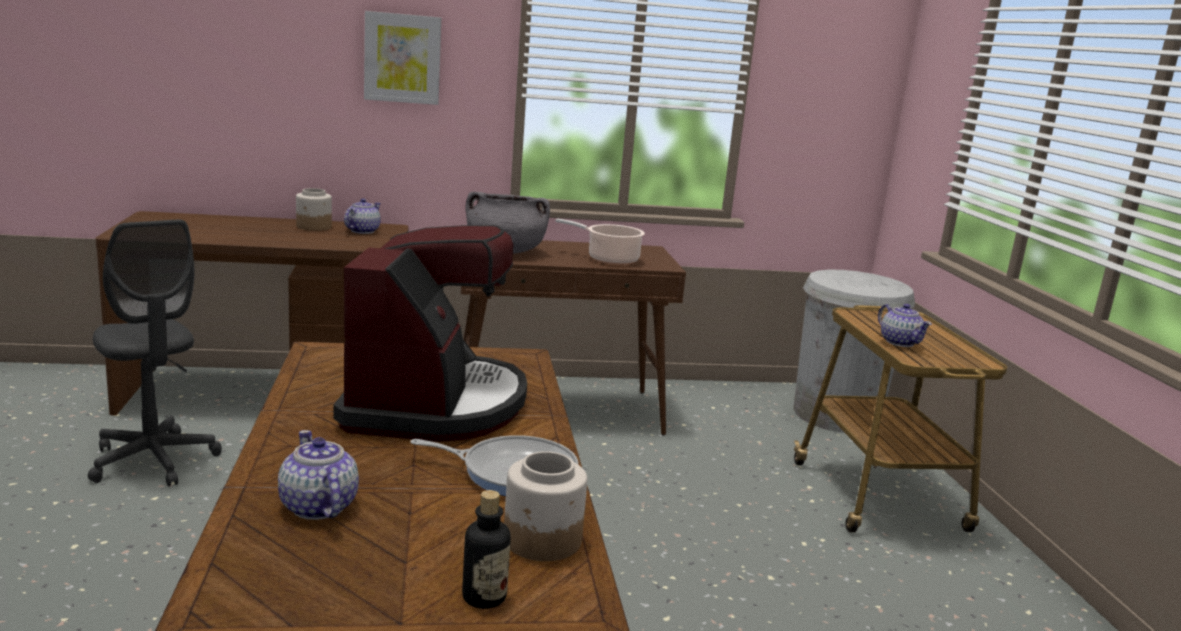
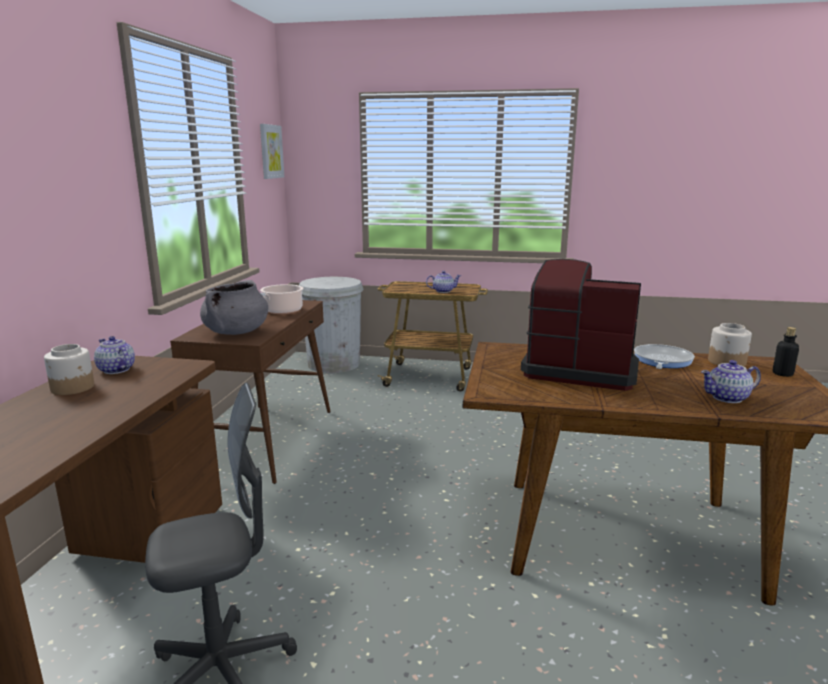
camera: 70 degrees left, 0 degrees up
picture [364,11,441,105] -> picture moved to [260,124,284,179]

